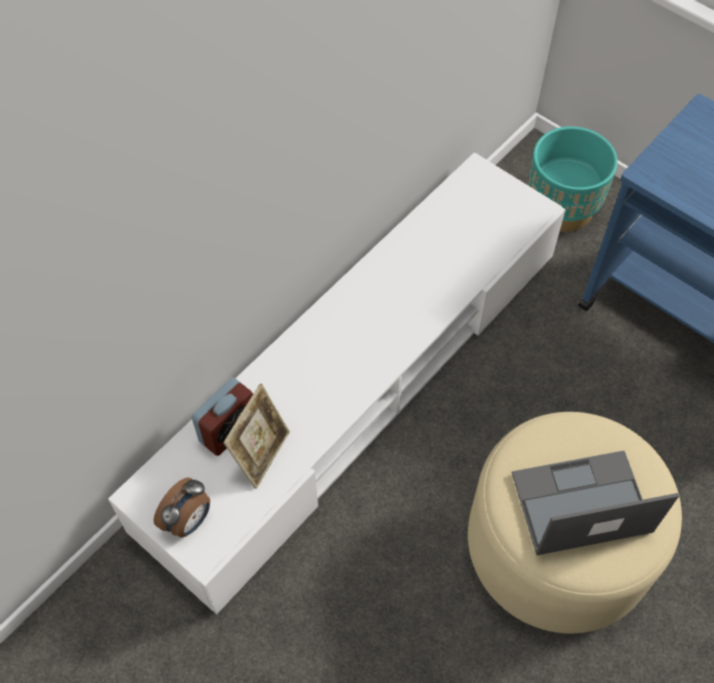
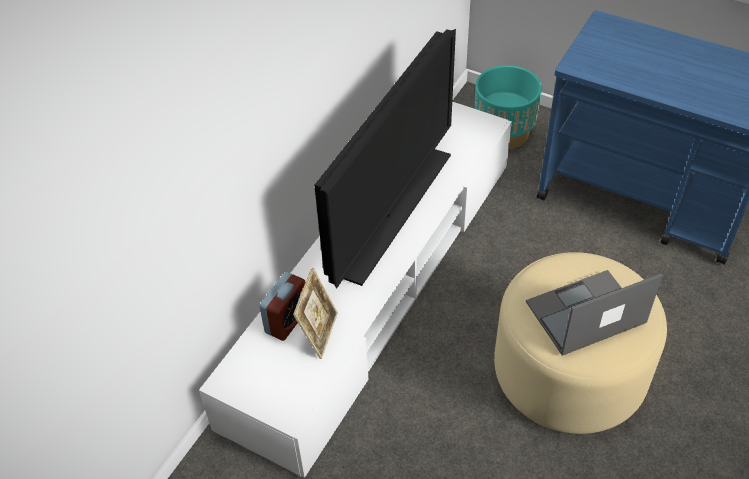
camera: 10 degrees left, 10 degrees down
alarm clock [154,477,210,538] -> none
none -> television [314,29,456,289]

